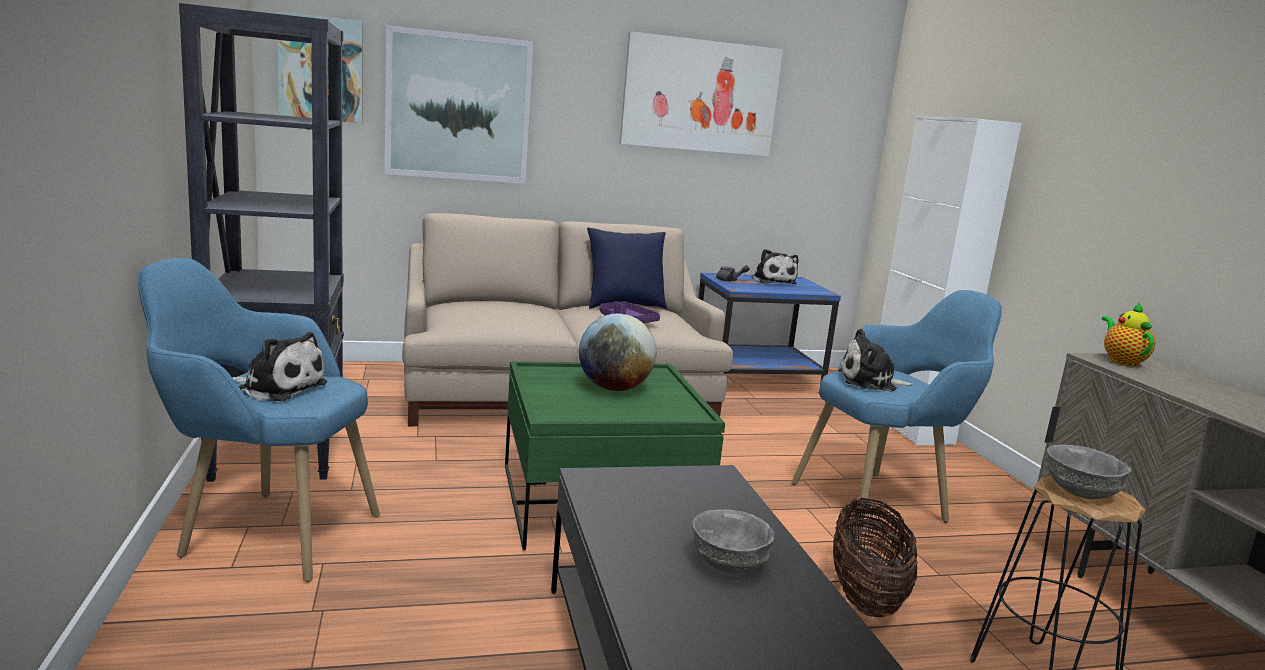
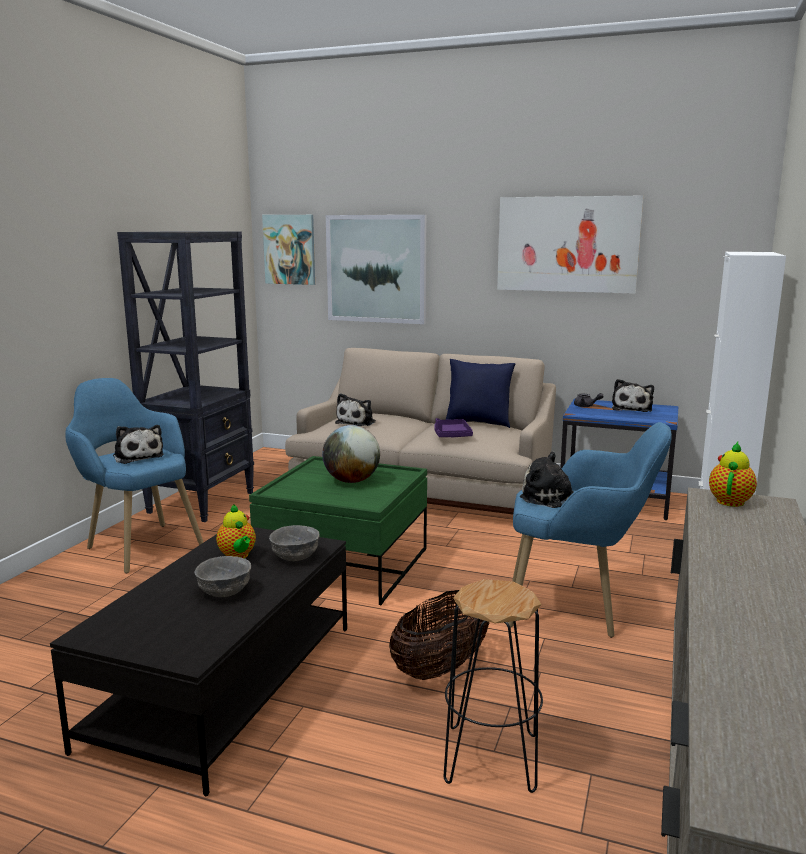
camera: 35 degrees right, 0 degrees up
grey bowl [1047,445,1131,499] -> grey bowl moved to [269,525,320,561]
none -> teapot [216,504,256,558]
none -> plush toy [335,393,376,426]

